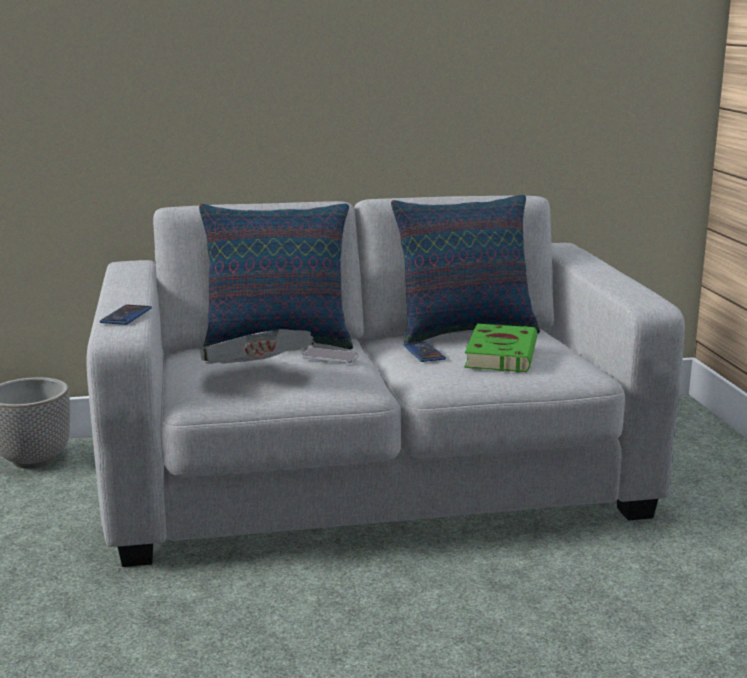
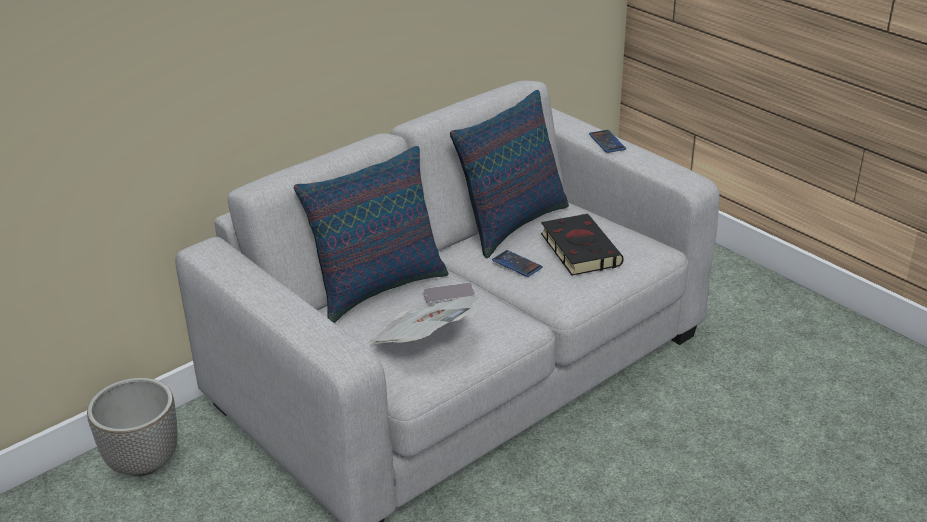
camera: 30 degrees left, 15 degrees up
phone [100,304,152,325] -> phone moved to [589,130,626,153]
green book [464,324,537,373] -> black book [541,214,624,275]

